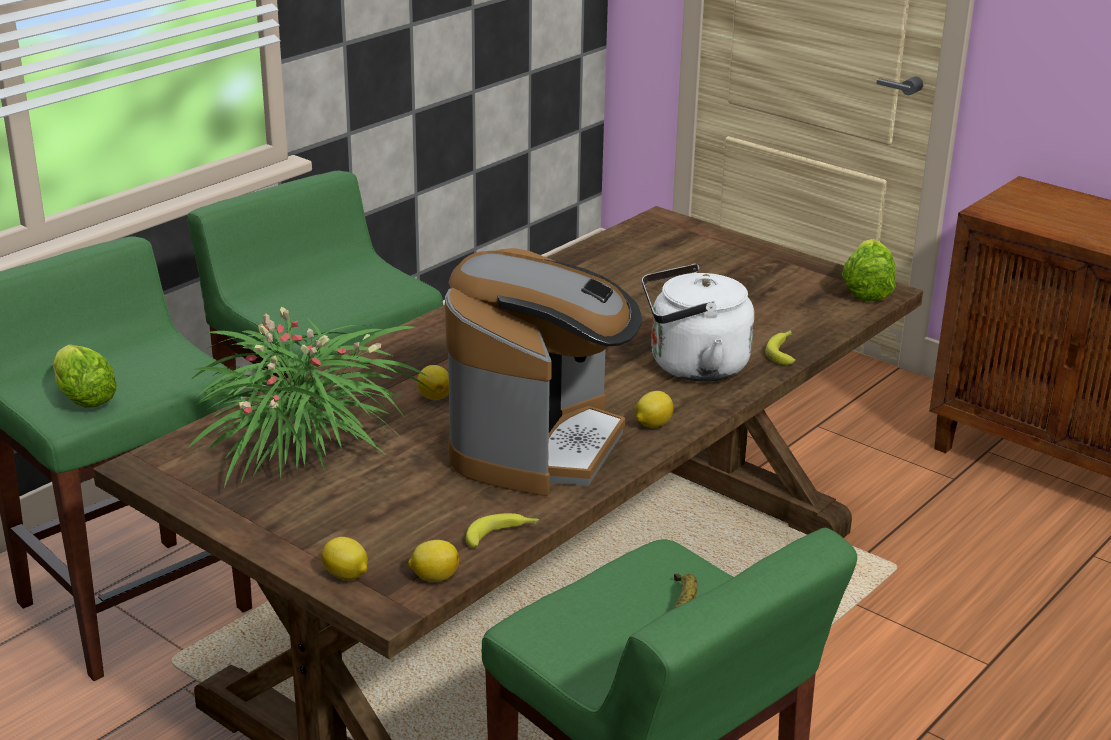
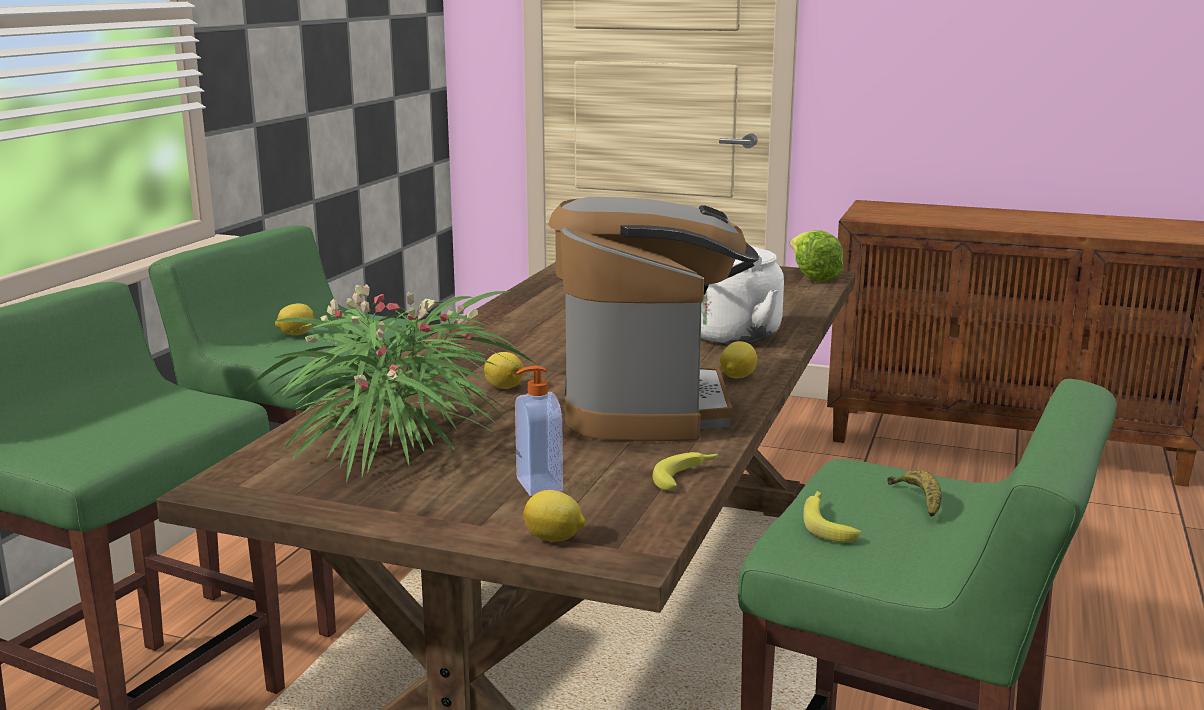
camera: 20 degrees left, 10 degrees down
lettuce [53,345,117,408] -> none
lemon [408,540,459,582] -> lemon moved to [275,303,315,335]
banana [765,330,795,365] -> banana moved to [803,491,861,542]
none -> soap dispenser [515,366,563,496]

